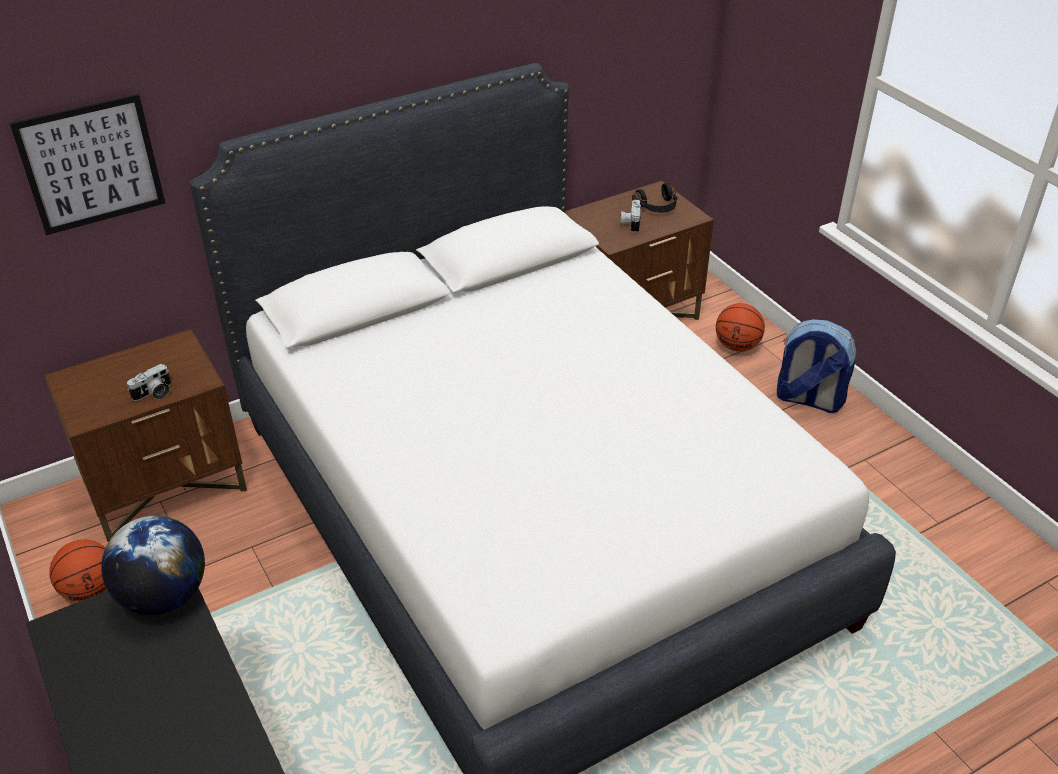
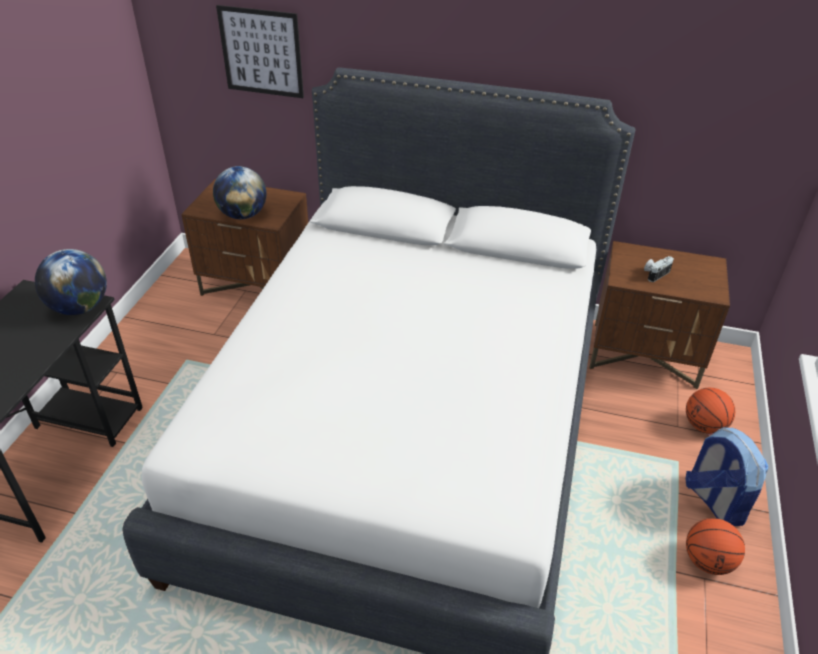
camera: 45 degrees right, 0 degrees up
basketball [49,540,107,602] -> basketball moved to [686,518,745,575]
camera [127,364,171,401] -> globe [213,166,266,219]
black headphones [632,183,678,213] -> none

